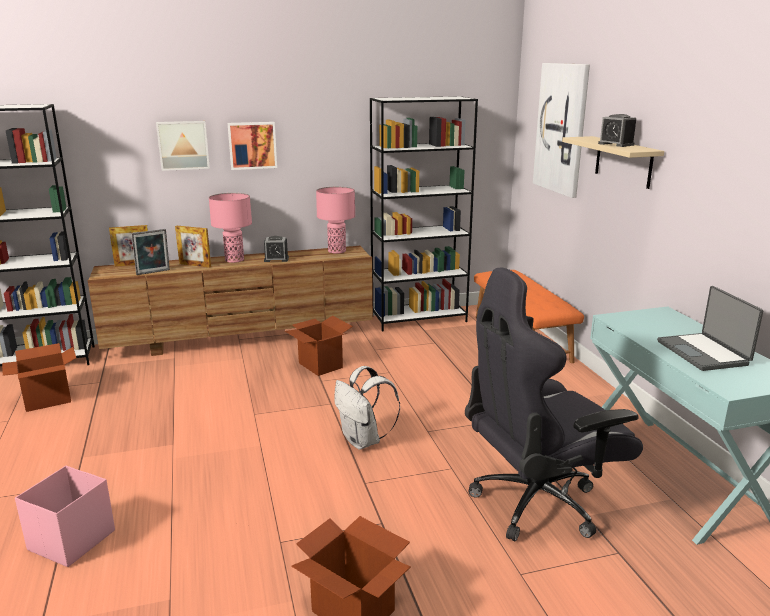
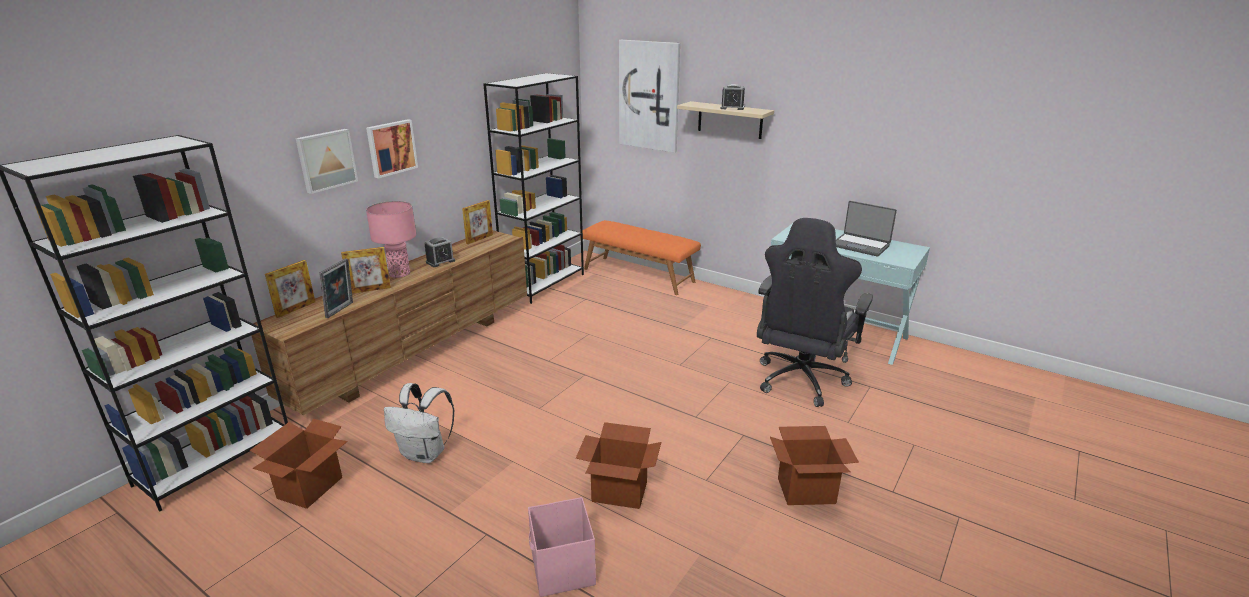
camera: 40 degrees left, 5 degrees up
cardboard box [285,316,353,376] -> cardboard box moved to [576,422,661,509]
pink table lamp [316,187,355,254] -> picture frame [462,200,493,244]
white backpack [334,366,400,450] -> white backpack moved to [384,383,454,463]

